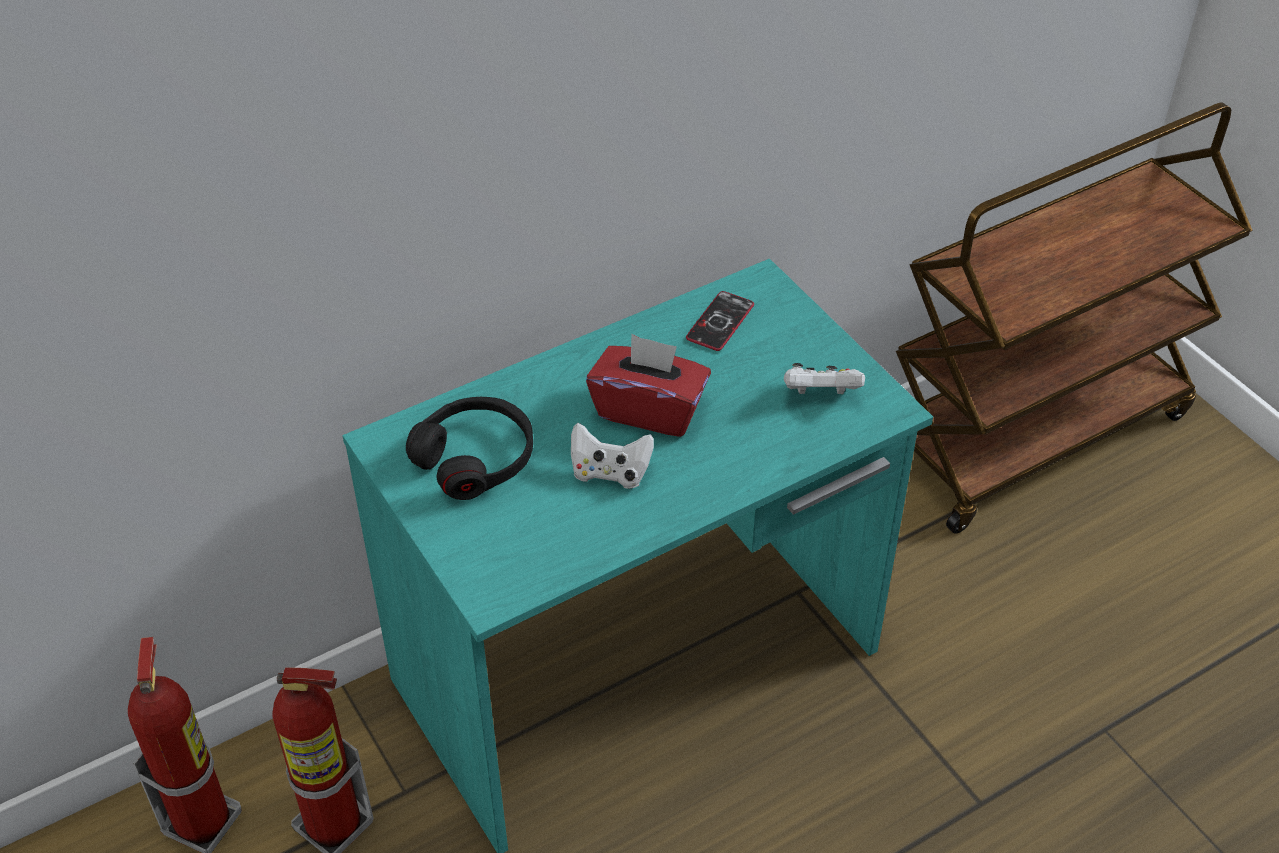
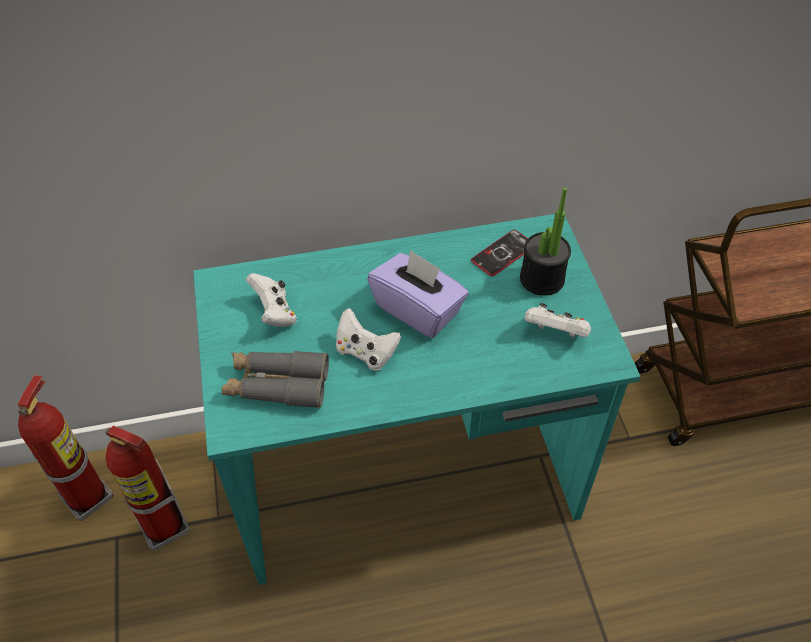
camera: 20 degrees right, 5 degrees up
black headphones [406,397,533,500] -> white game controller [246,273,297,327]
red tissue box [586,334,711,437] -> purple tissue box [367,249,469,338]
none -> grey binoculars [222,351,329,408]
none -> potted plant [520,188,571,296]

